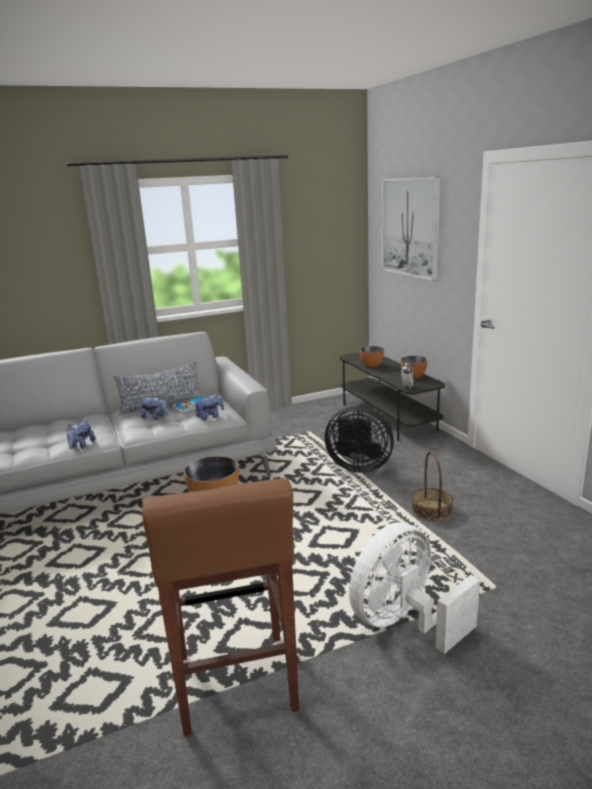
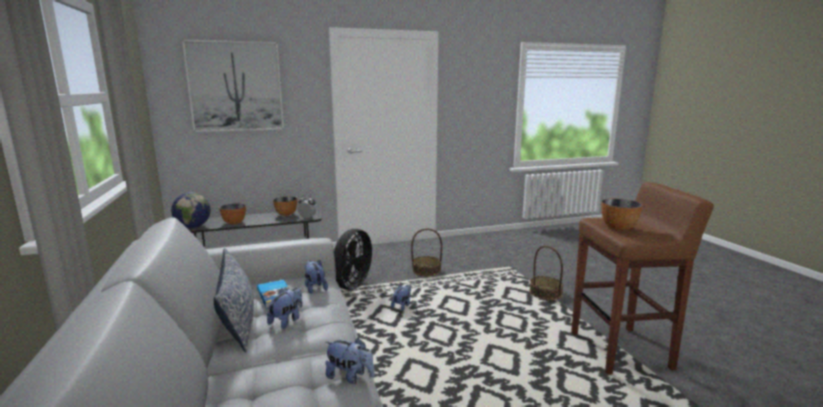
camera: 85 degrees left, 5 degrees down
white fan [349,522,480,654] -> basket [529,246,563,300]
none -> globe [171,192,211,228]
none -> plush toy [391,285,411,311]

